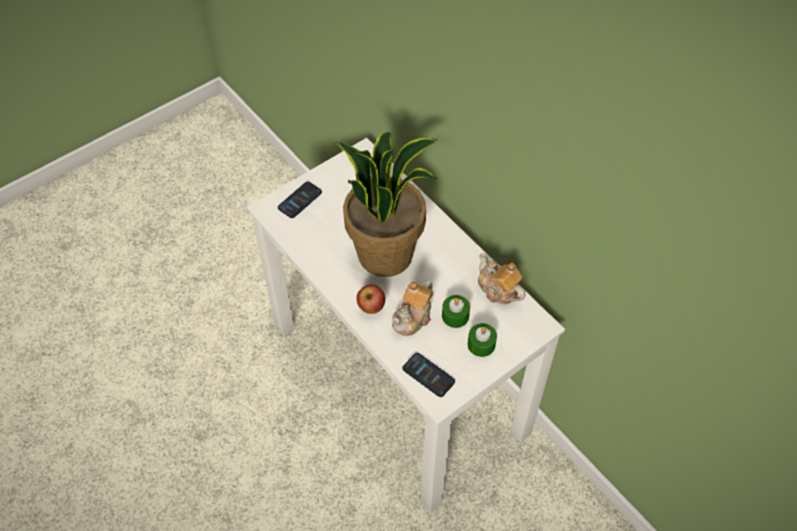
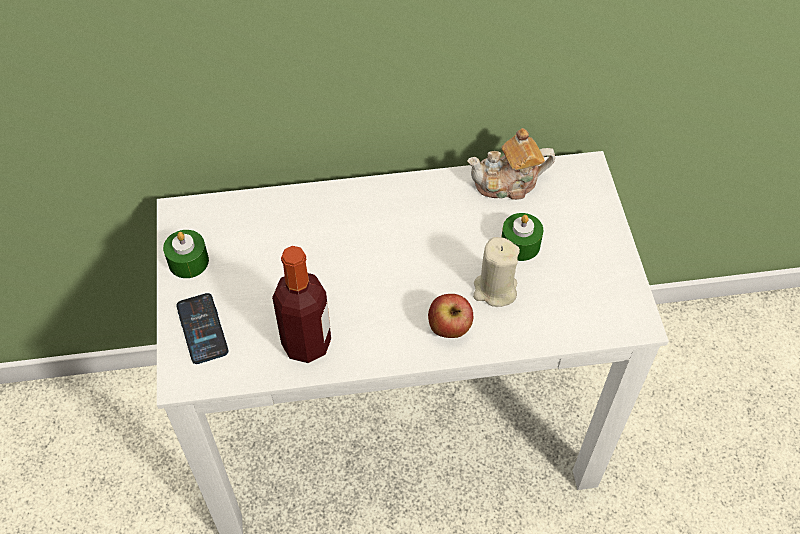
camera: 60 degrees left, 0 degrees up
potted plant [335,132,438,277] -> none
teapot [392,280,433,336] -> beige candle [473,237,520,307]
phone [402,353,455,397] -> none
green candle [468,323,497,357] -> green candle moved to [163,230,209,278]
none -> bottle [272,246,331,363]

